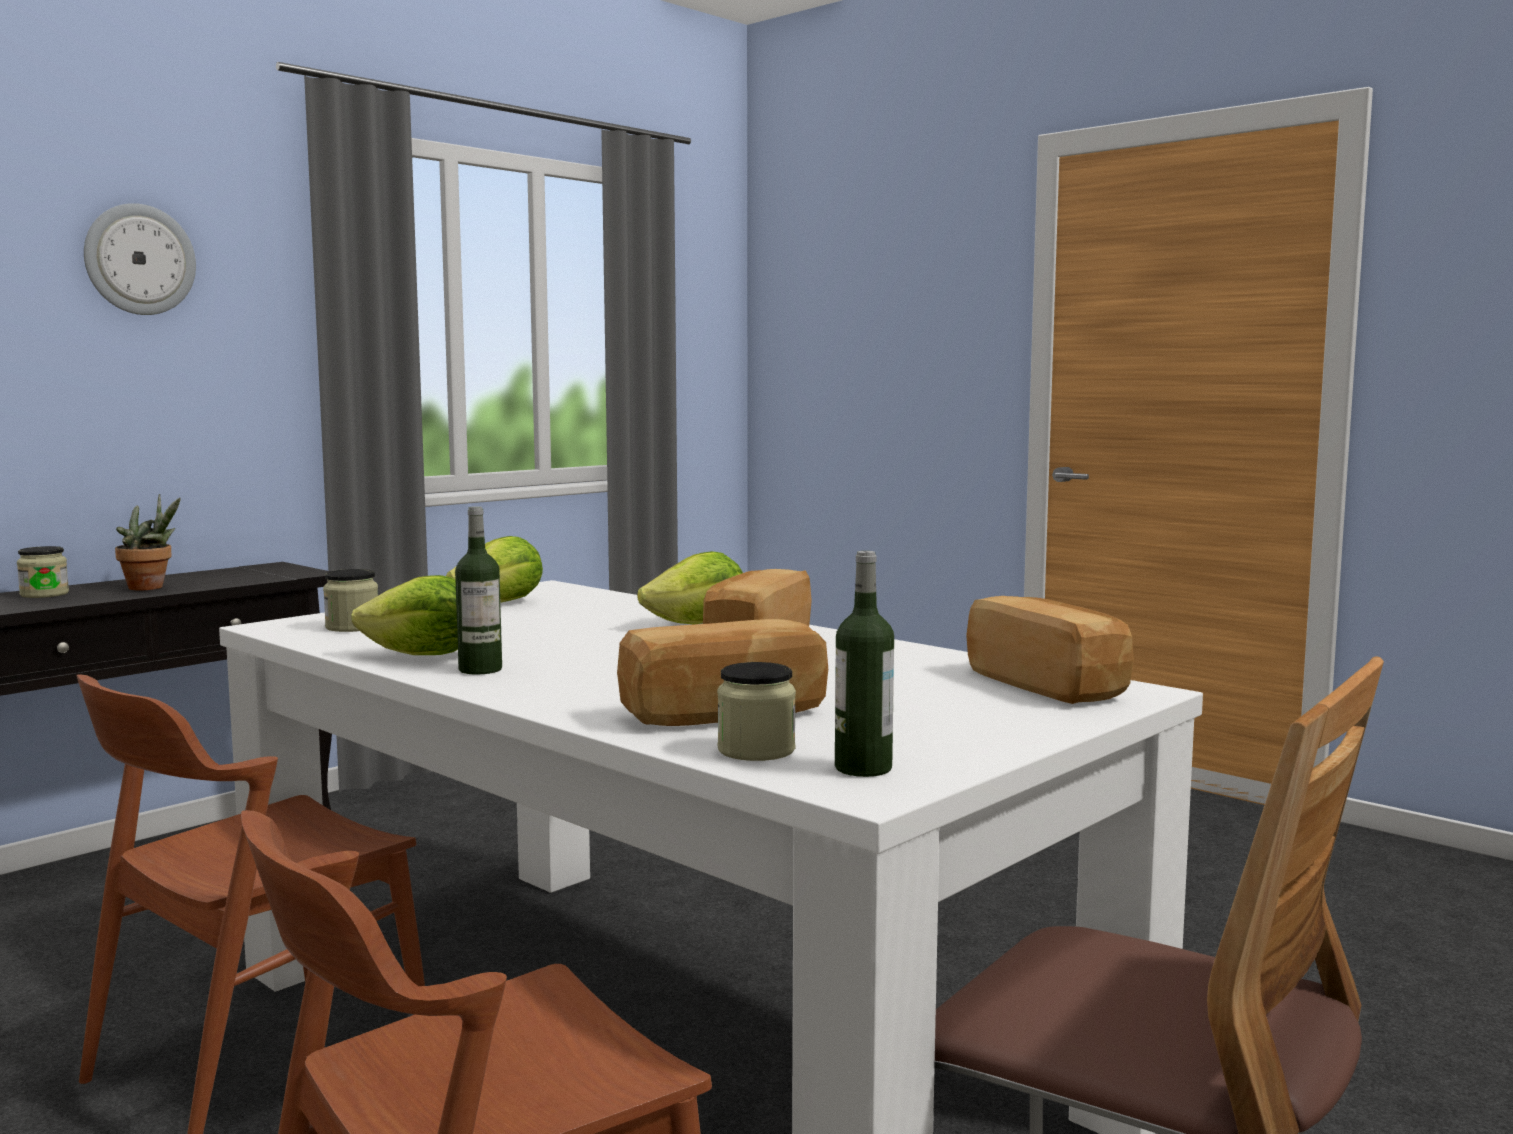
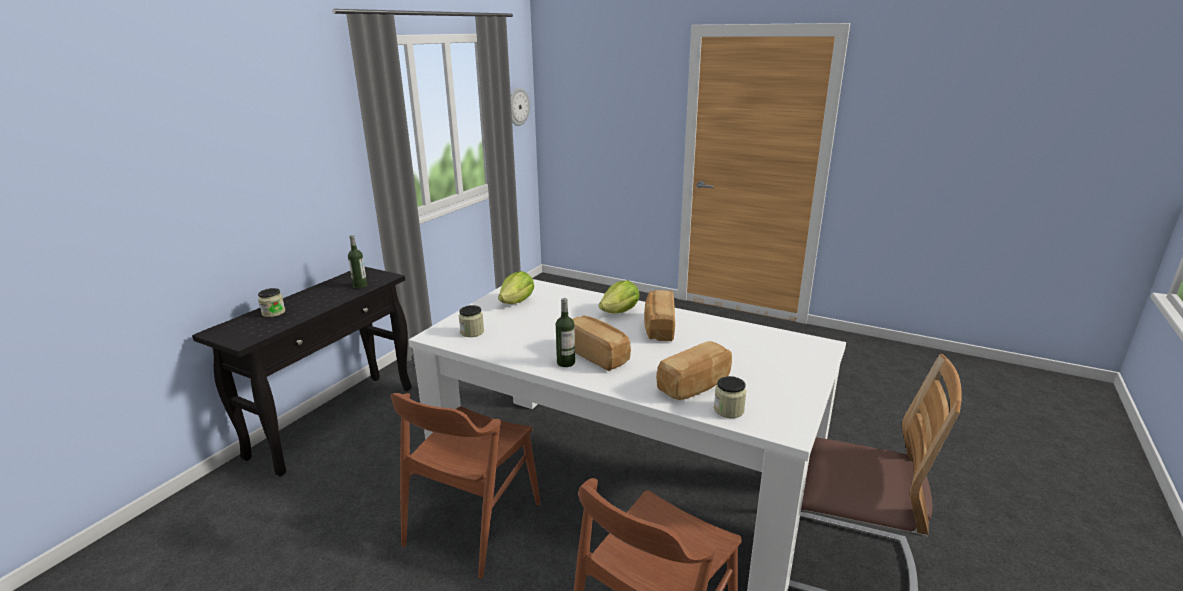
camera: 15 degrees left, 15 degrees up
wall clock [84,203,196,315] -> wall clock moved to [511,88,530,126]
potted plant [115,494,181,591] -> none
lettuce [352,575,458,655] -> none
bottle [835,551,894,777] -> bottle moved to [348,235,367,288]
bread [966,596,1134,704] -> bread moved to [572,316,631,371]

